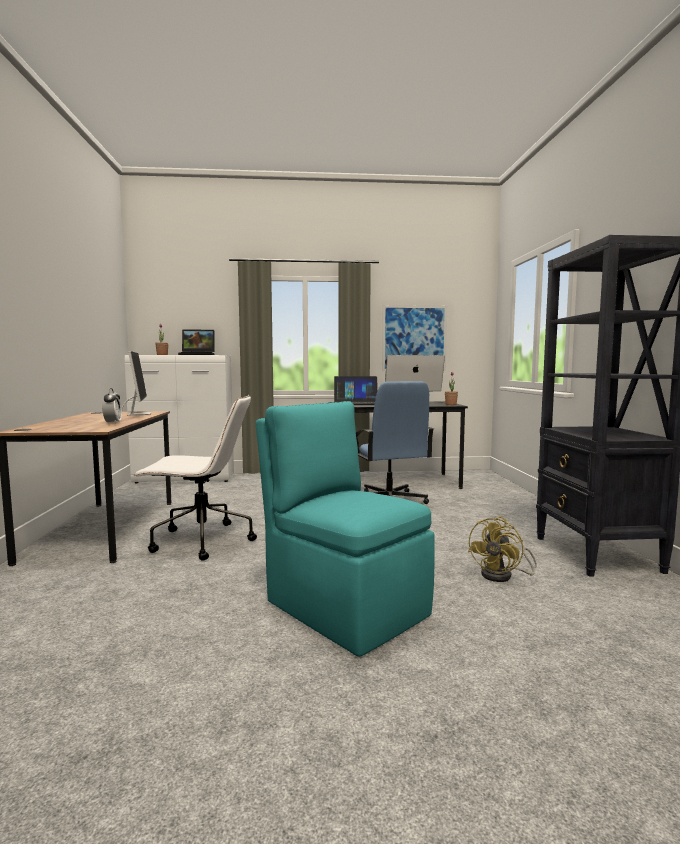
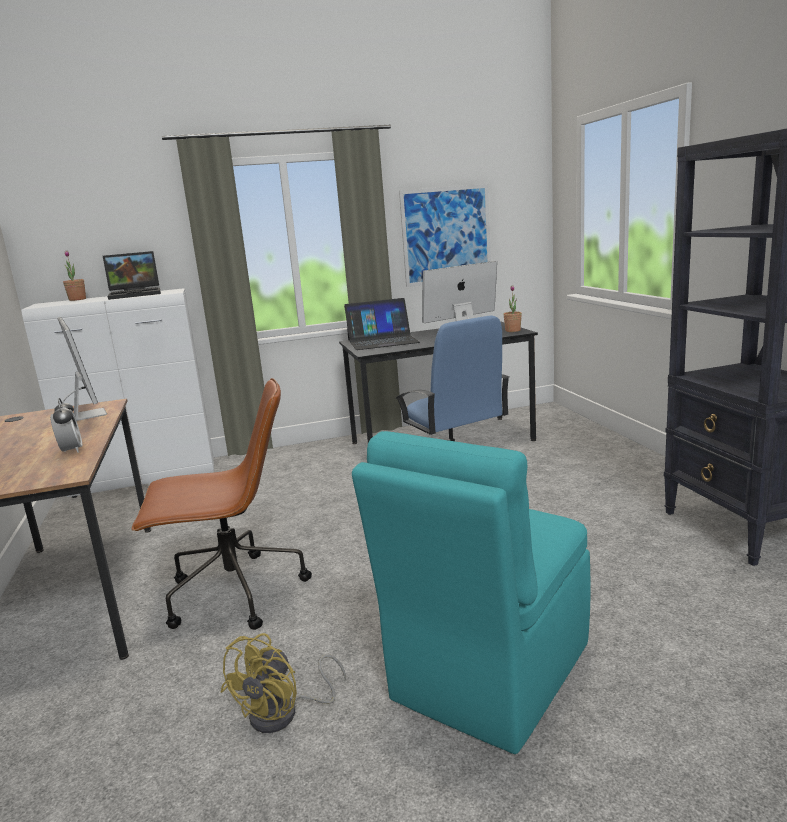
camera: 10 degrees left, 10 degrees up
white office chair [134,395,257,561] -> brown office chair [131,378,312,630]
turquoise chair [256,401,435,657] -> turquoise chair turned 90 degrees counterclockwise [352,431,590,754]
yellow fan [468,517,537,582] -> yellow fan moved to [221,633,346,733]

